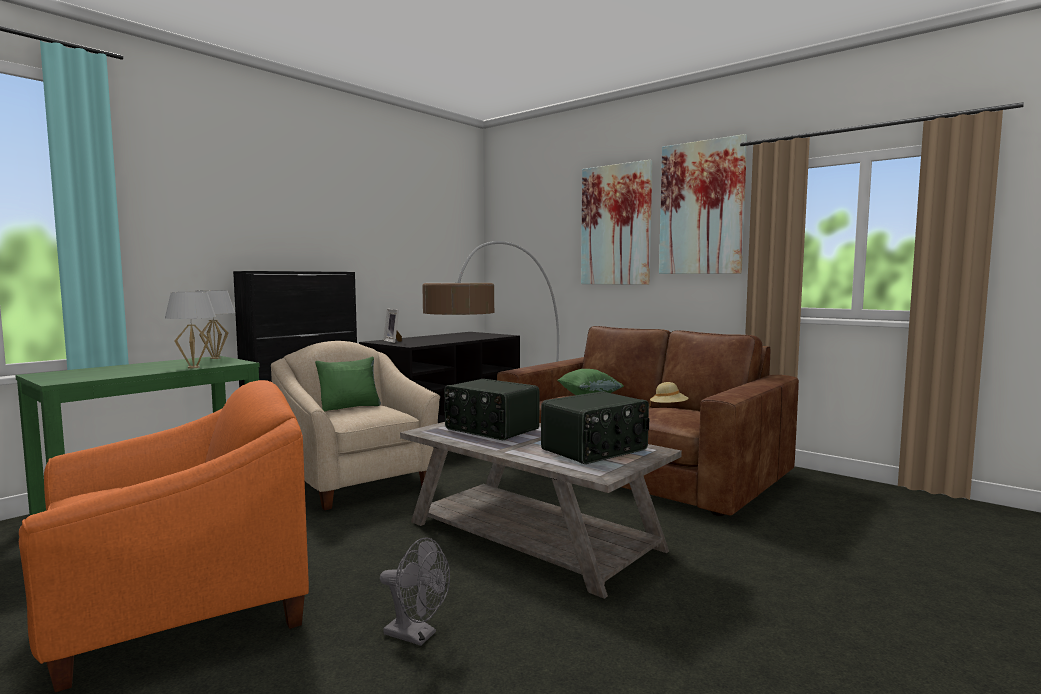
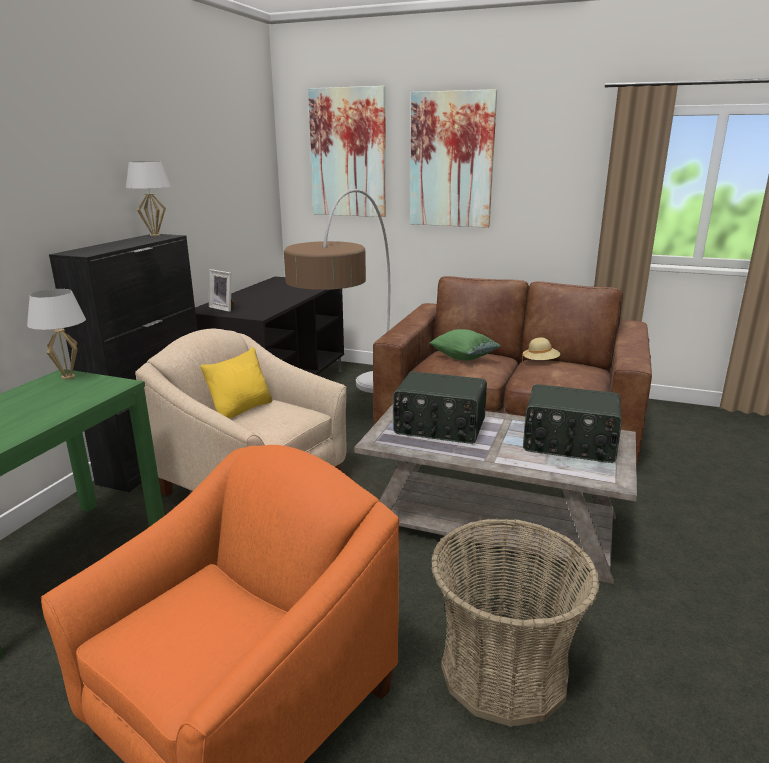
camera: 20 degrees left, 15 degrees up
white table lamp [165,292,216,368] -> white table lamp moved to [126,161,171,236]
green pillow [315,356,381,412] -> yellow pillow [200,347,272,419]
grey fan [380,537,450,646] -> basket [431,518,600,727]
radio [541,391,649,464] -> radio turned 75 degrees clockwise [523,384,622,463]
picture [659,134,747,274] -> picture moved to [308,86,386,217]

